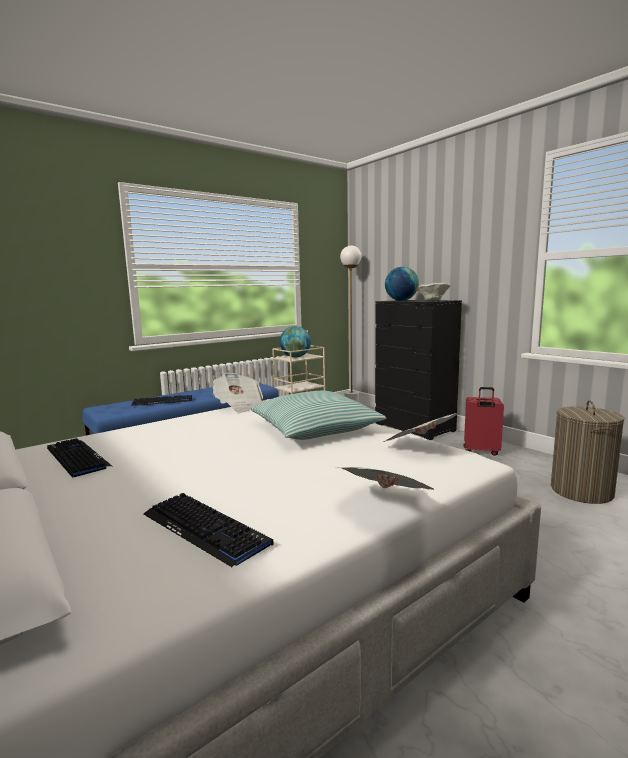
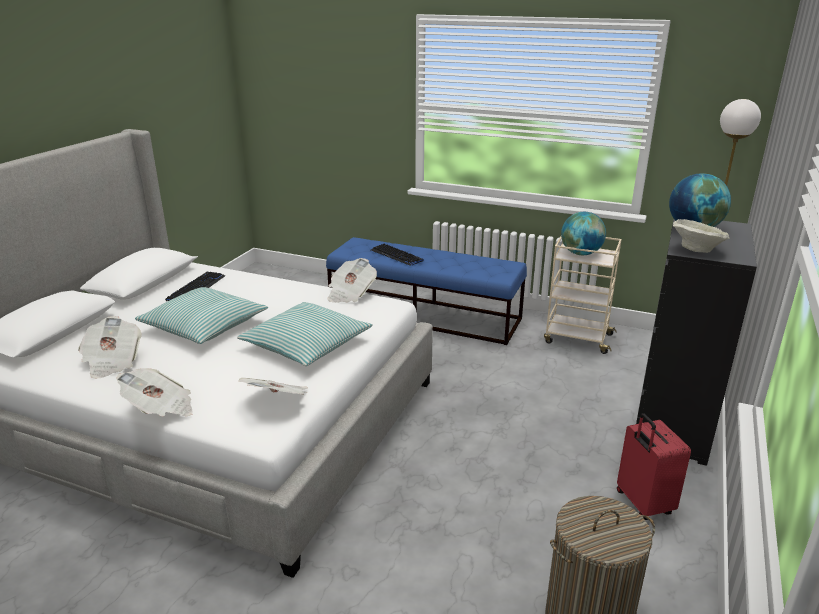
camera: 60 degrees right, 15 degrees up
keyboard [144,493,274,567] -> newspaper [78,316,142,379]
none -> pillow [135,287,268,344]

